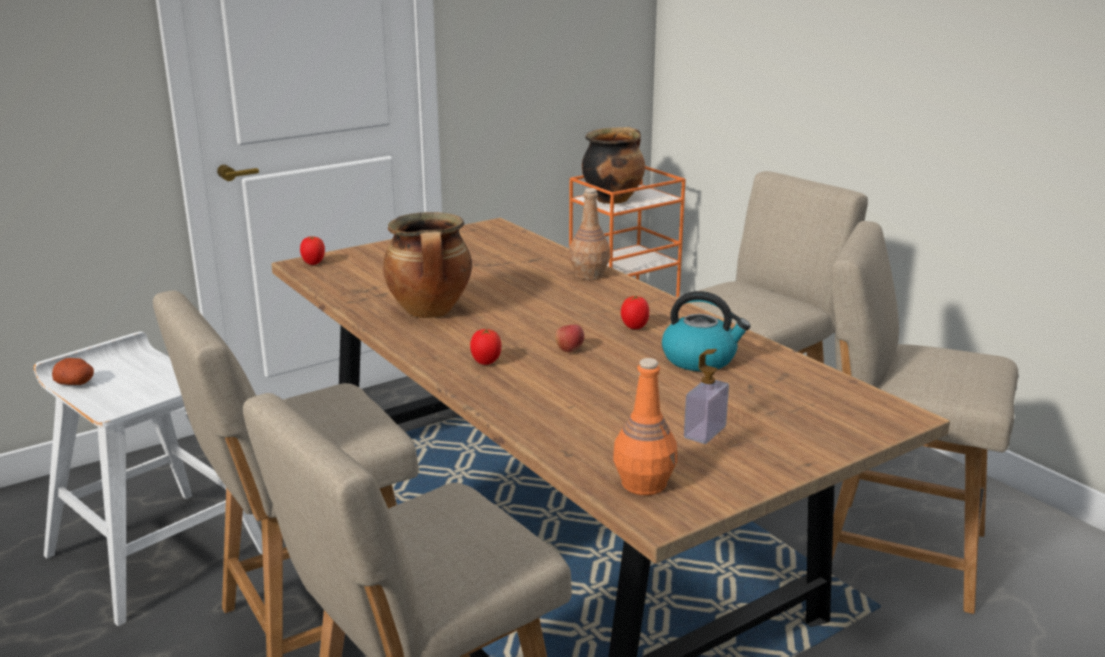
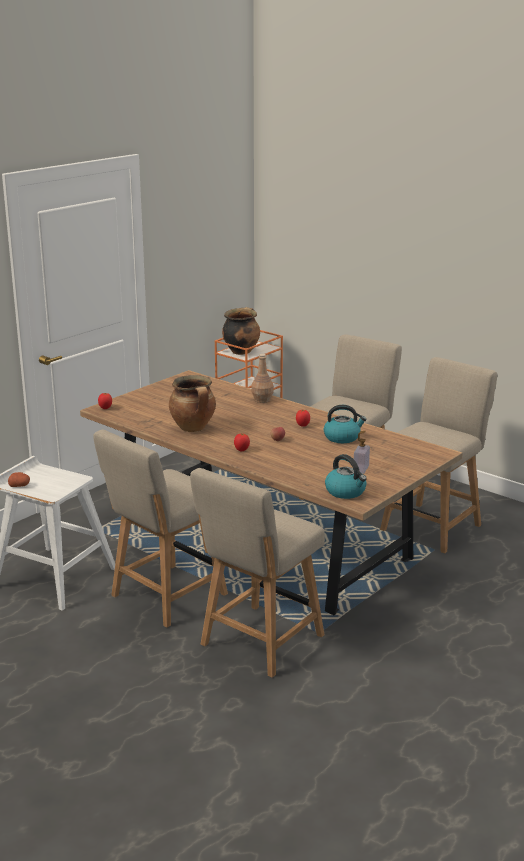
camera: 15 degrees left, 0 degrees up
orange bottle [613,358,677,495] -> kettle [325,454,367,499]
beige chair [831,221,1018,614] -> beige chair turned 120 degrees clockwise [380,357,497,553]

